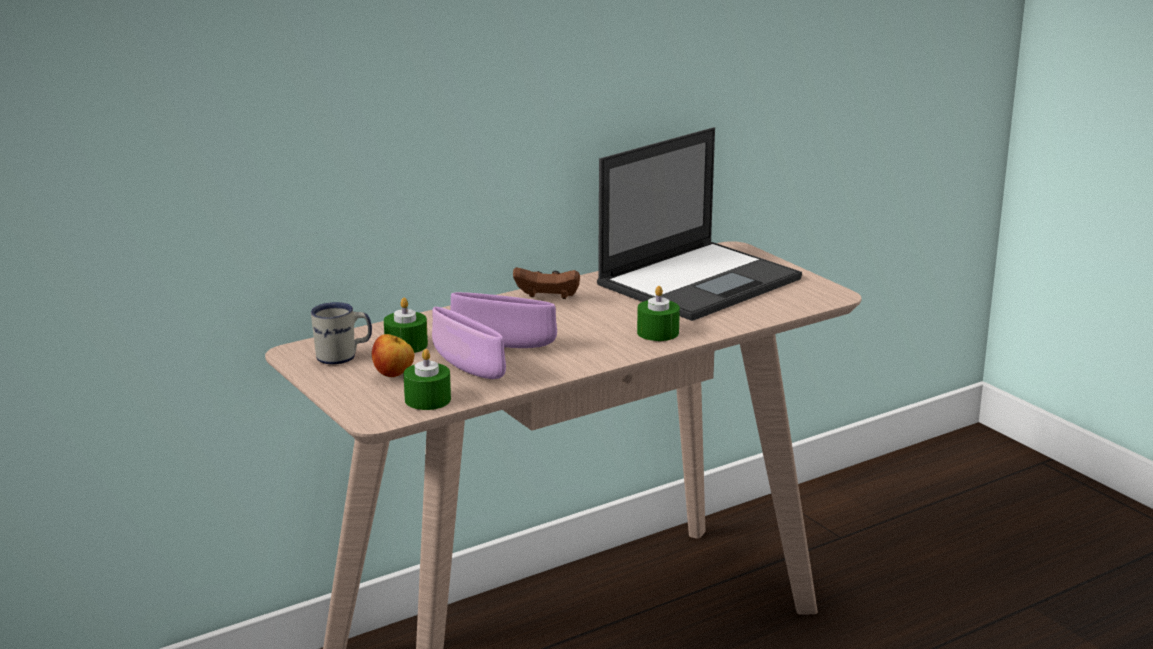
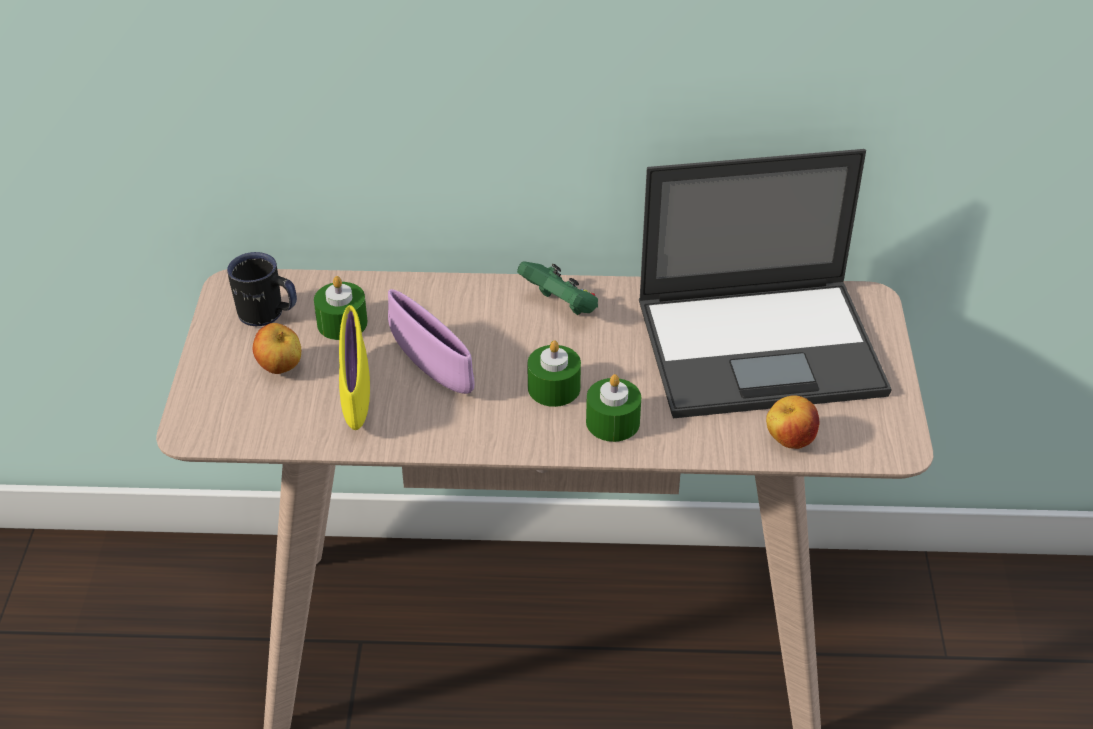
camera: 35 degrees right, 20 degrees up
white mug [311,302,372,365] -> black mug [227,252,297,326]
green candle [403,349,451,410] -> green candle moved to [527,340,581,407]
purple bowl [432,307,506,379] -> yellow bowl [339,305,370,430]
brown game controller [513,267,580,299] -> green game controller [517,261,598,315]
none -> apple [766,395,820,449]

